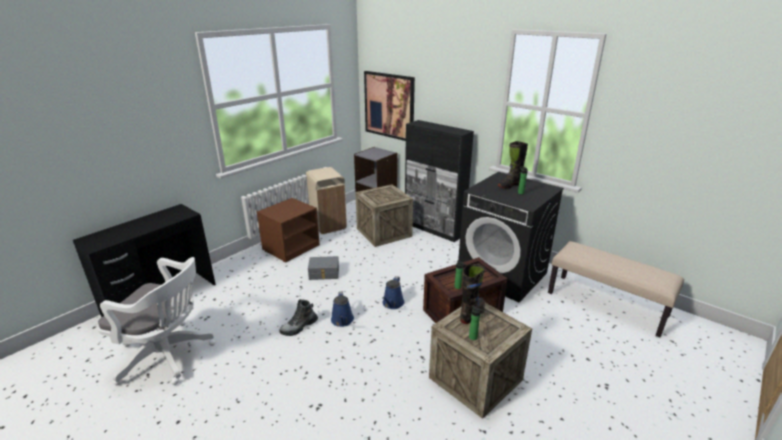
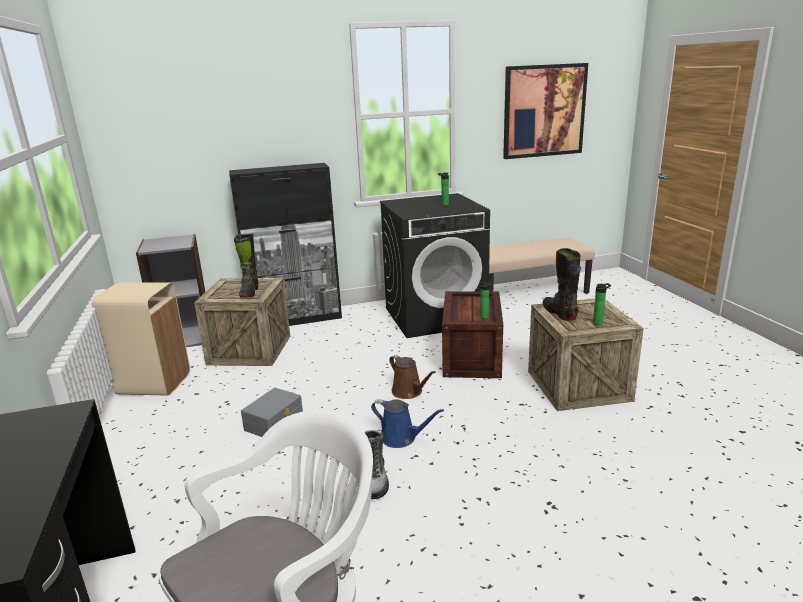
camera: 55 degrees left, 5 degrees down
brown nightstand [257,198,320,262] -> none
picture [364,71,415,141] -> picture moved to [503,63,588,159]
blue watering can [382,276,404,309] -> brown watering can [389,355,436,399]
black boot [498,141,528,189] -> black boot moved to [234,233,258,298]

